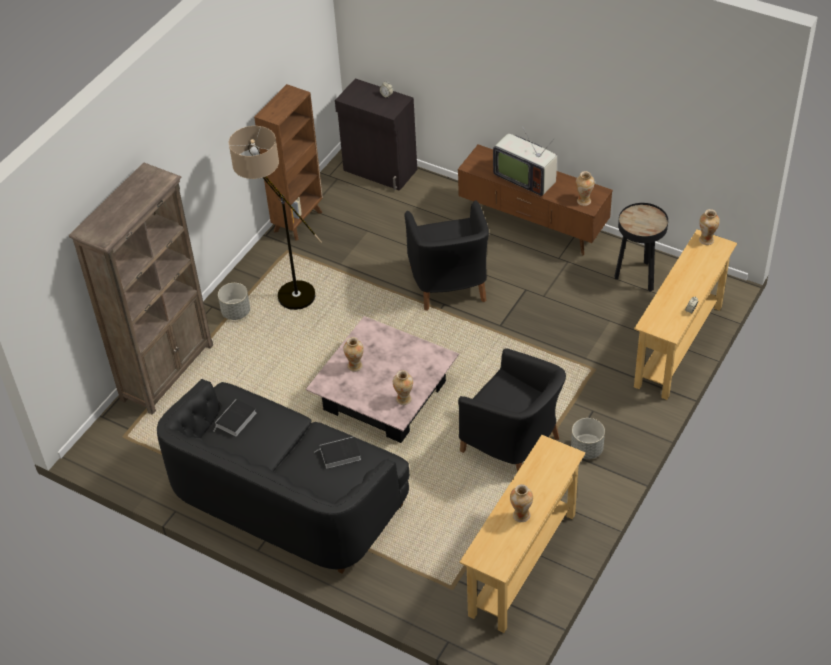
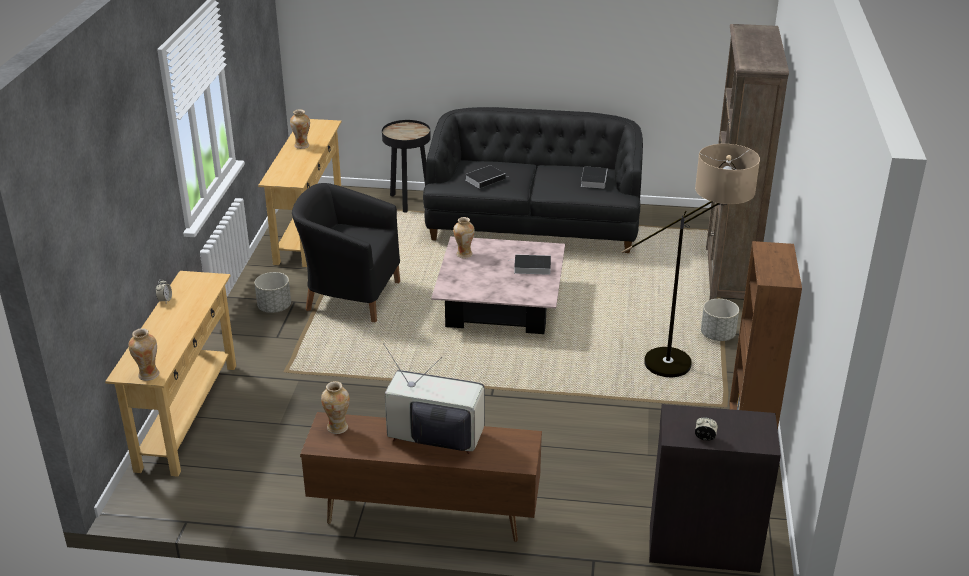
camera: 155 degrees right, 15 degrees down
vase [343,337,364,372] -> book [508,254,551,275]
black armchair [404,201,489,311] -> none
black side table [614,203,668,291] -> black side table moved to [382,120,431,212]

